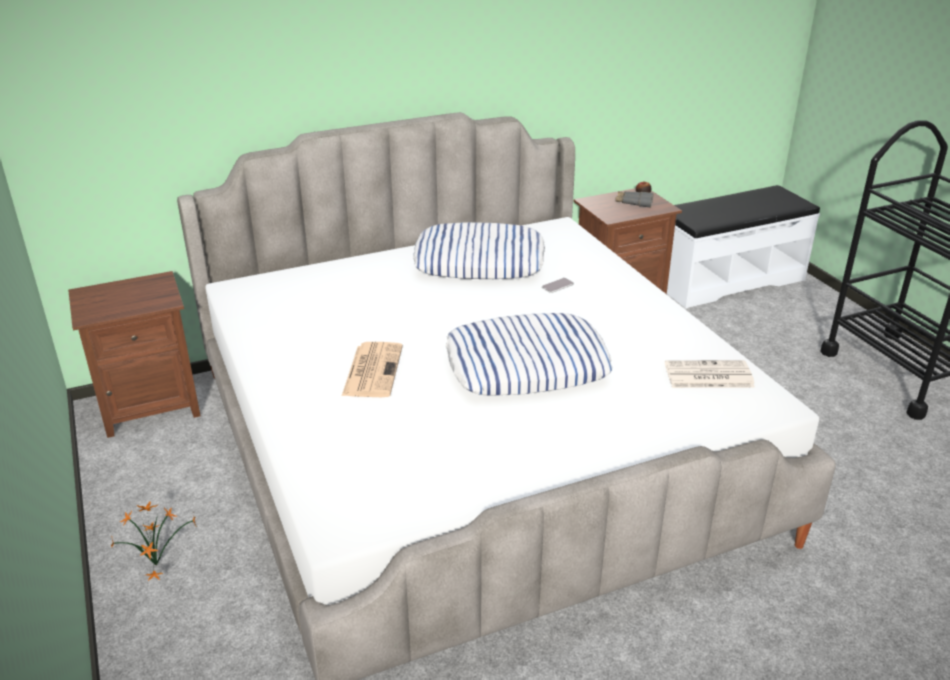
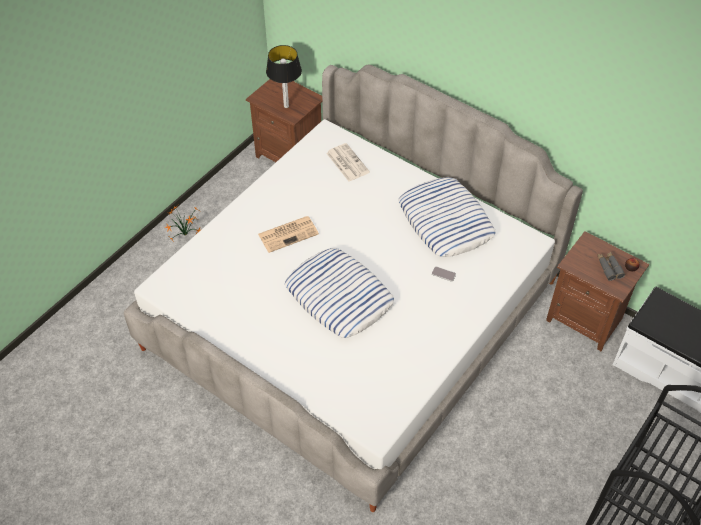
camera: 60 degrees right, 20 degrees up
newspaper [665,360,755,388] -> newspaper moved to [326,143,370,181]
none -> table lamp [266,45,302,108]

